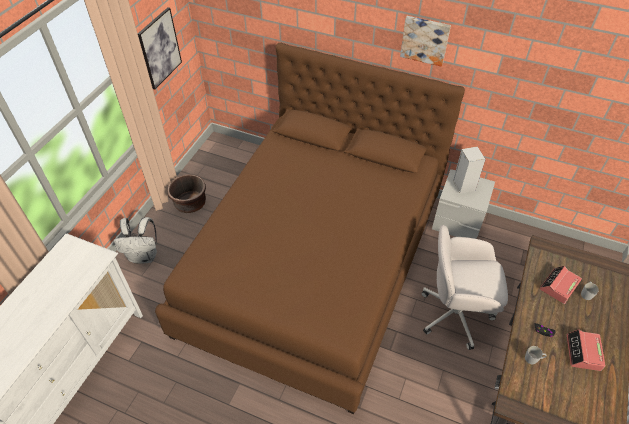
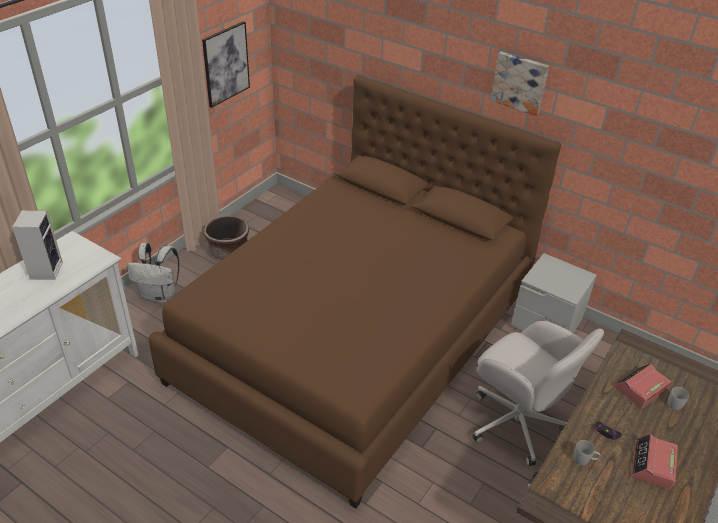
camera: 10 degrees right, 10 degrees down
white office chair [421,225,508,350] -> white office chair turned 150 degrees counterclockwise [472,321,604,466]
speaker [453,146,486,193] -> speaker moved to [12,210,63,280]

